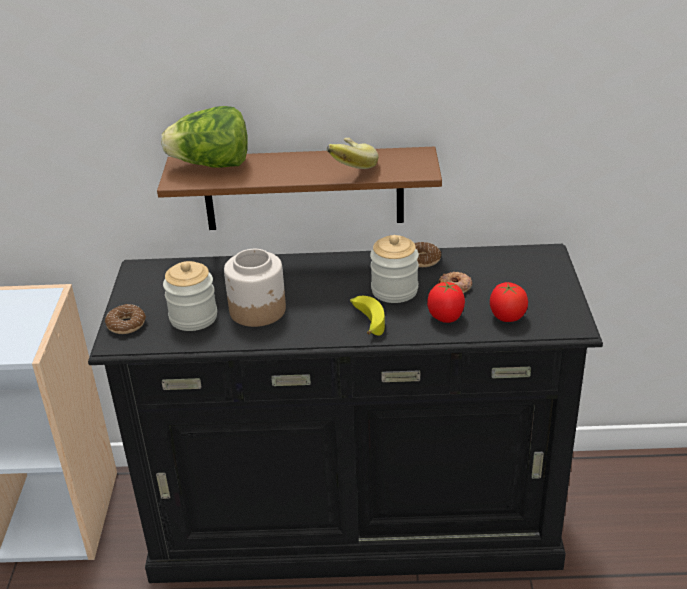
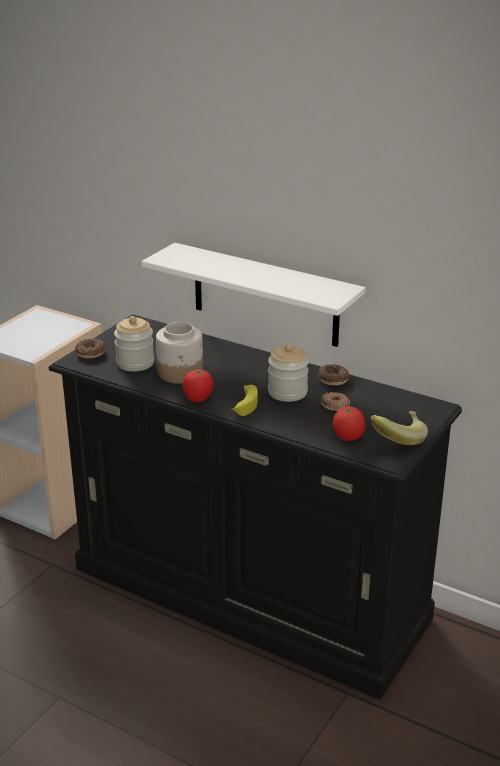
camera: 30 degrees right, 5 degrees down
brown shelf [157,147,442,230] -> white shelf [141,243,366,347]
lettuce [161,106,248,168] -> none
banana [326,138,379,169] -> banana moved to [370,411,428,445]
tomato [427,282,465,323] -> tomato moved to [182,369,213,403]

